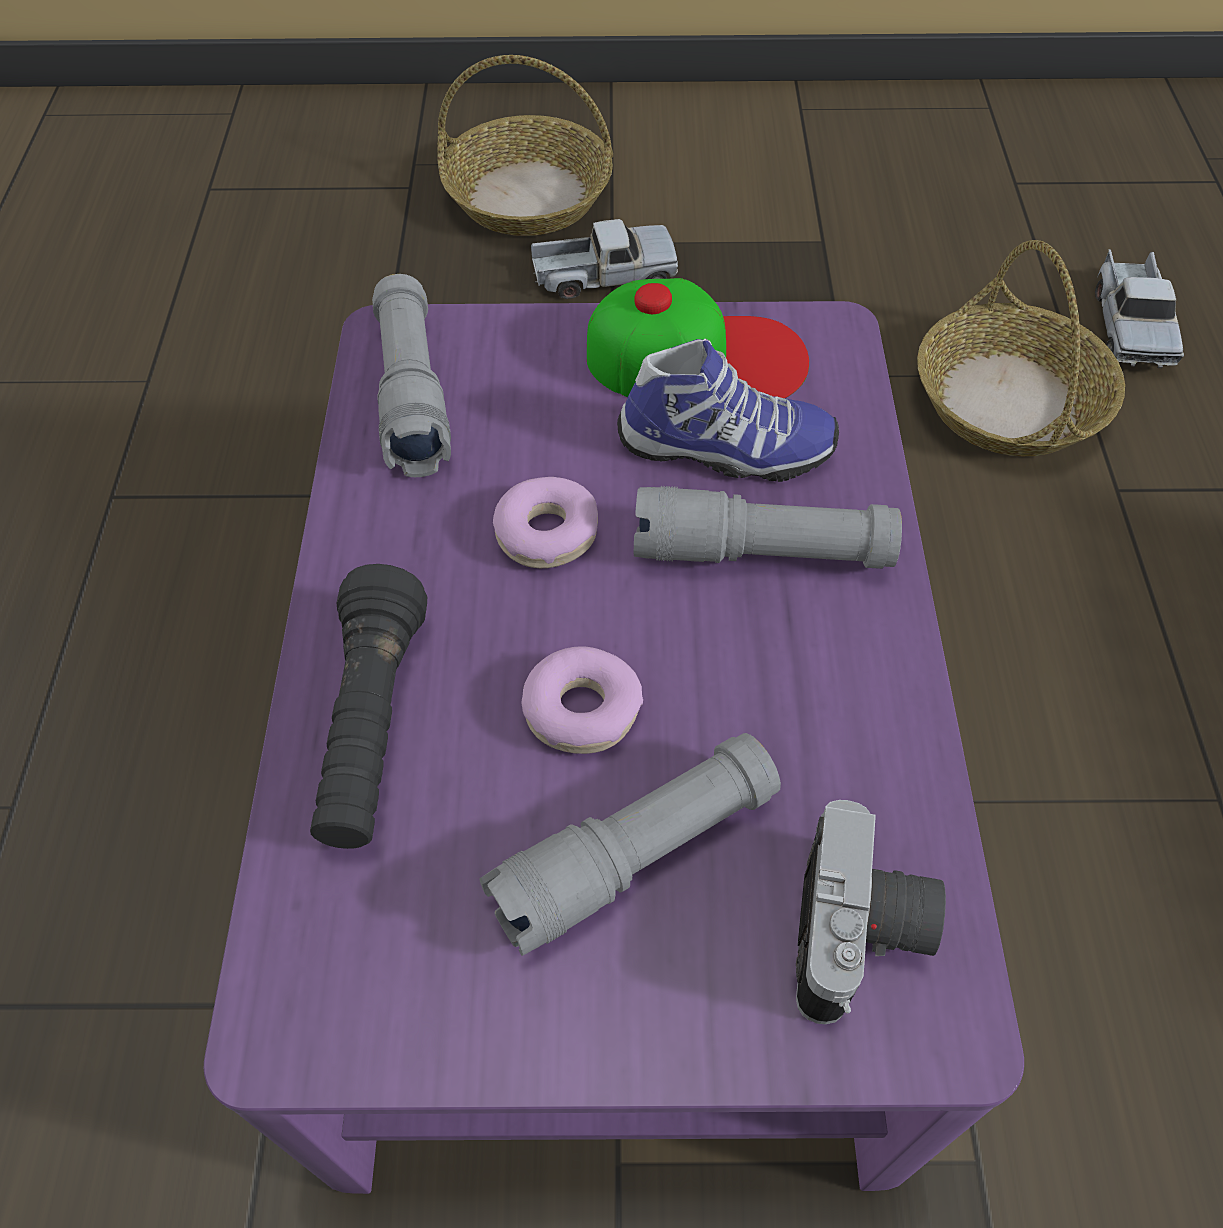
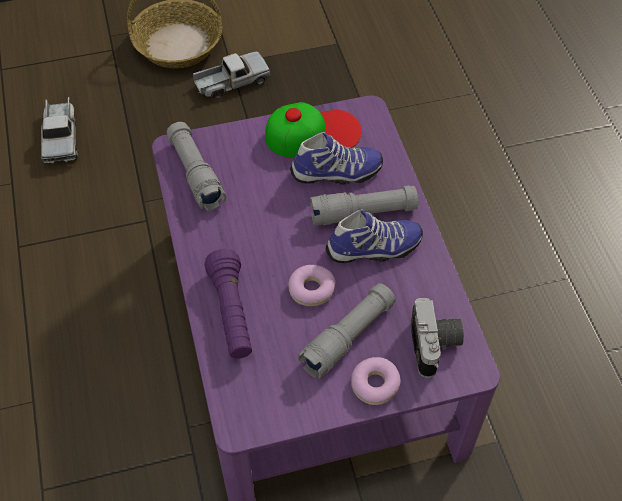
camera: 15 degrees left, 0 degrees up
black flashlight [310,564,427,849] -> purple flashlight [205,249,252,359]
donut [493,477,598,568] -> donut moved to [351,357,401,405]
basket [917,240,1125,456] -> none
toy truck [1095,249,1184,368] -> toy truck moved to [41,97,78,164]
none -> shoe [326,209,423,263]

